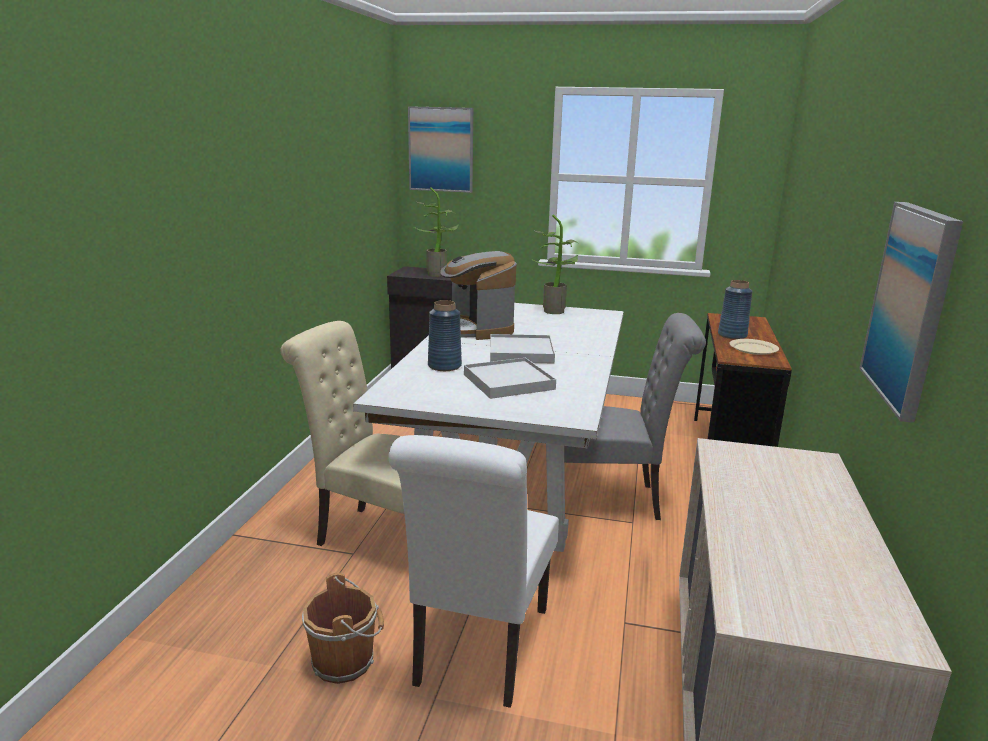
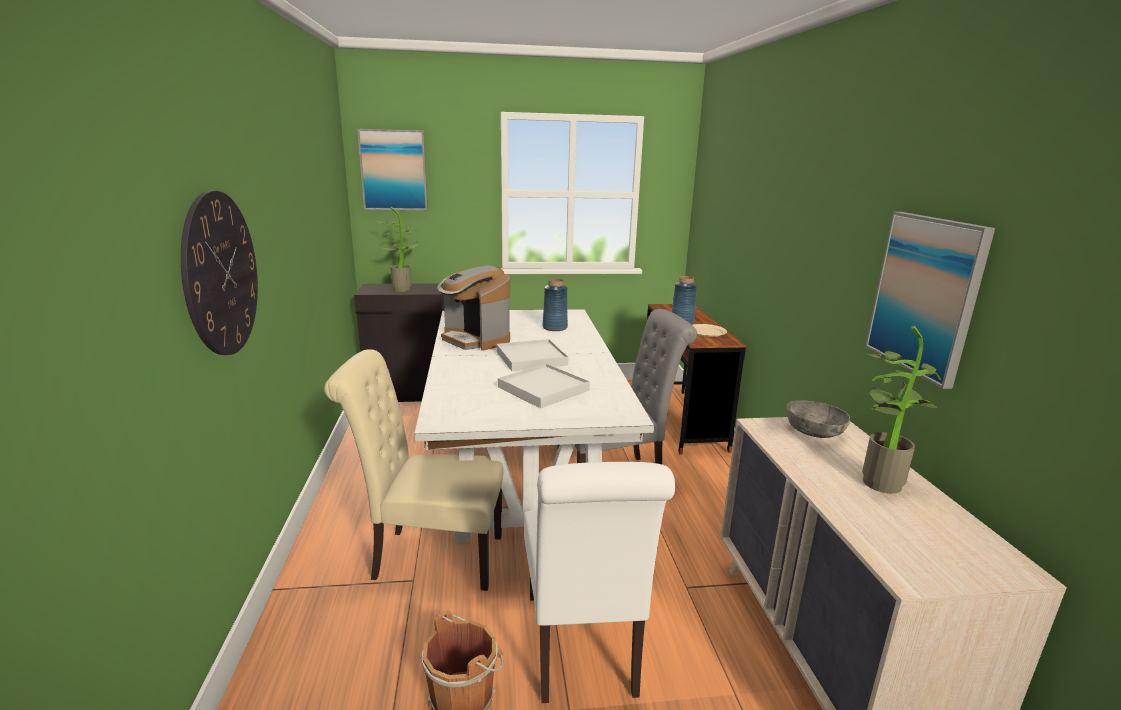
camera: 20 degrees left, 0 degrees up
blue vase [428,300,462,371] -> blue vase moved to [543,279,568,331]
potted plant [531,214,579,314] -> potted plant moved to [862,326,941,494]
none -> wall clock [181,191,258,355]
none -> grey bowl [786,400,850,438]

